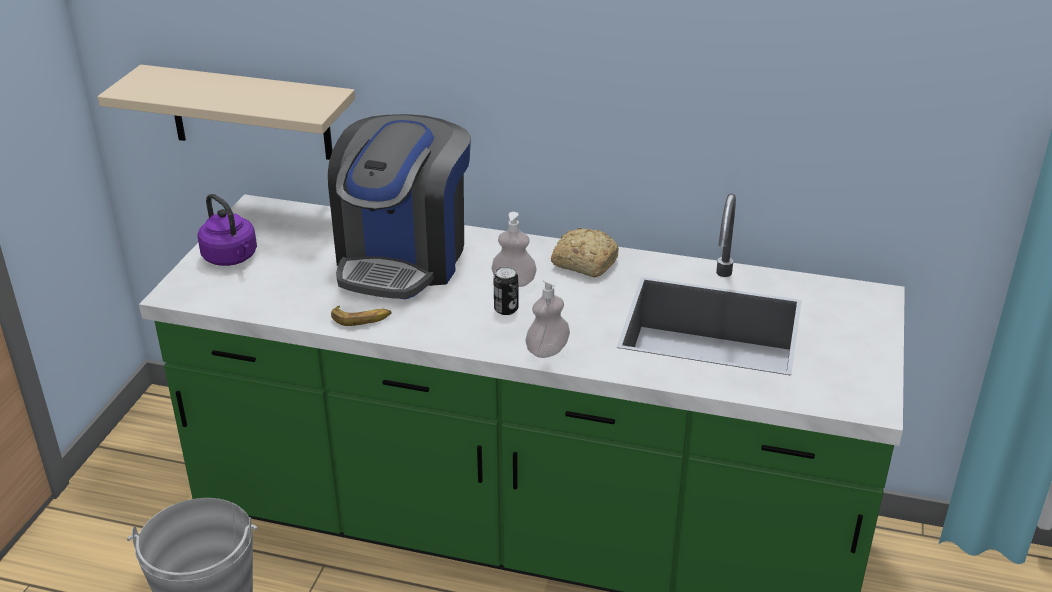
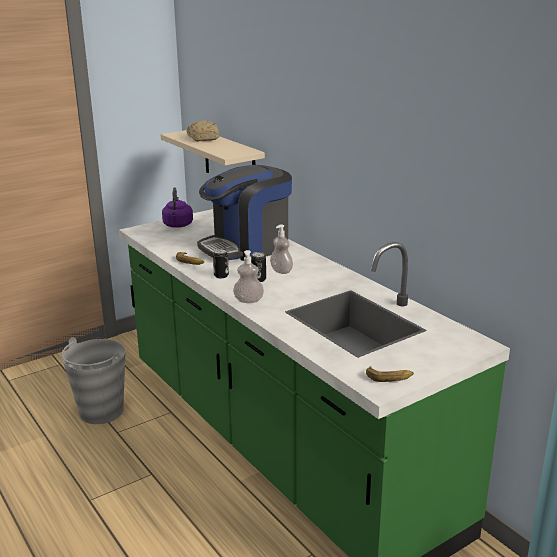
camera: 40 degrees right, 10 degrees down
bread [551,228,619,277] -> bread moved to [187,120,219,141]
none -> can [213,249,229,278]
none -> banana [366,366,414,382]

